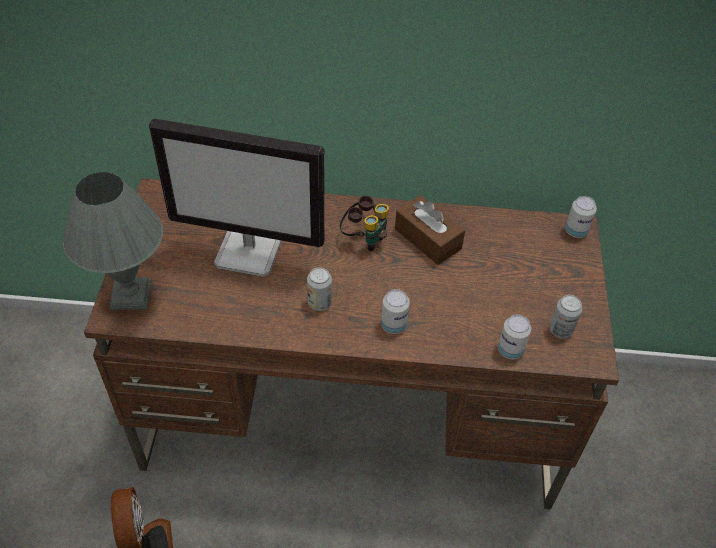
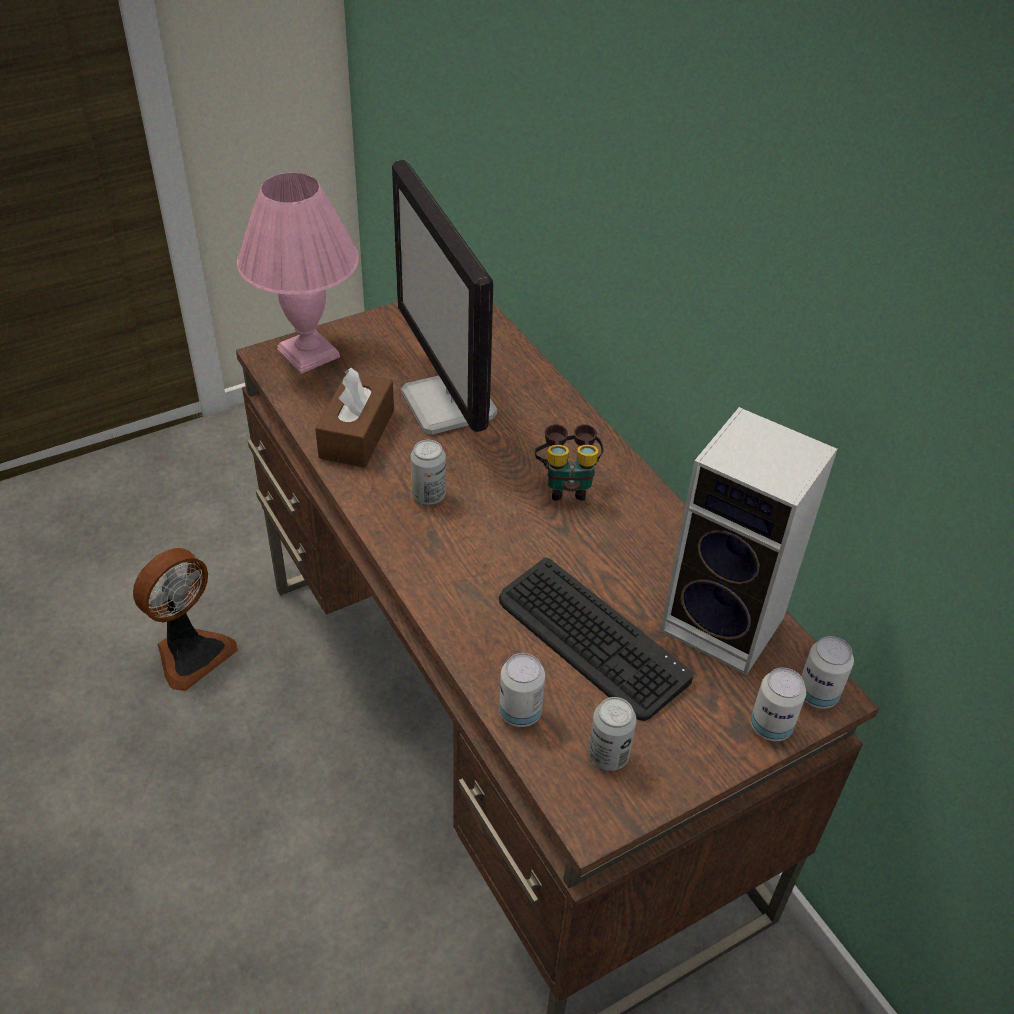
camera: 55 degrees right, 5 degrees down
grey table lamp [63,172,163,310] -> pink table lamp [237,173,359,374]
can [381,289,410,334] -> can moved to [750,668,806,741]
brown tissue box [395,195,465,265] -> brown tissue box moved to [315,368,394,468]
none -> keyboard [499,558,693,721]
none -> speaker [660,407,837,675]

